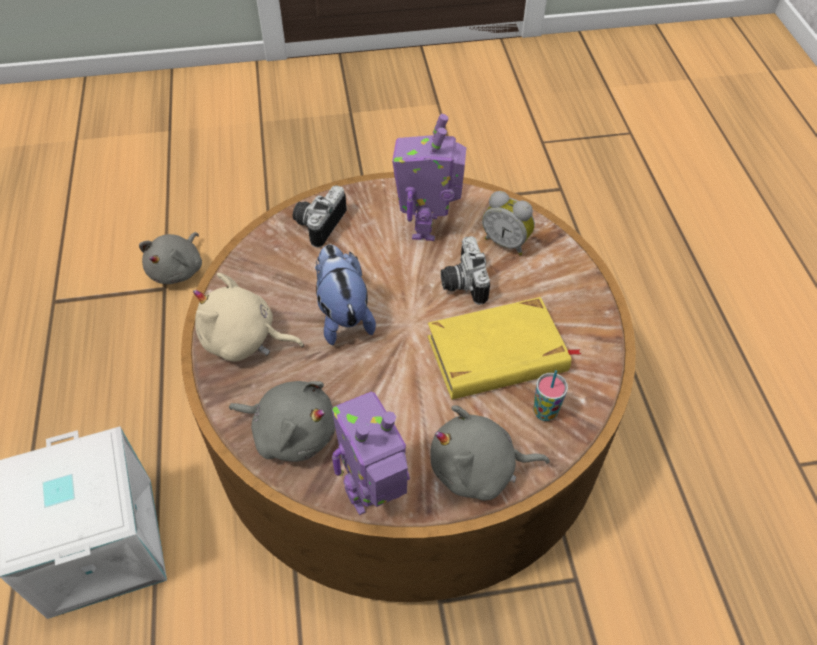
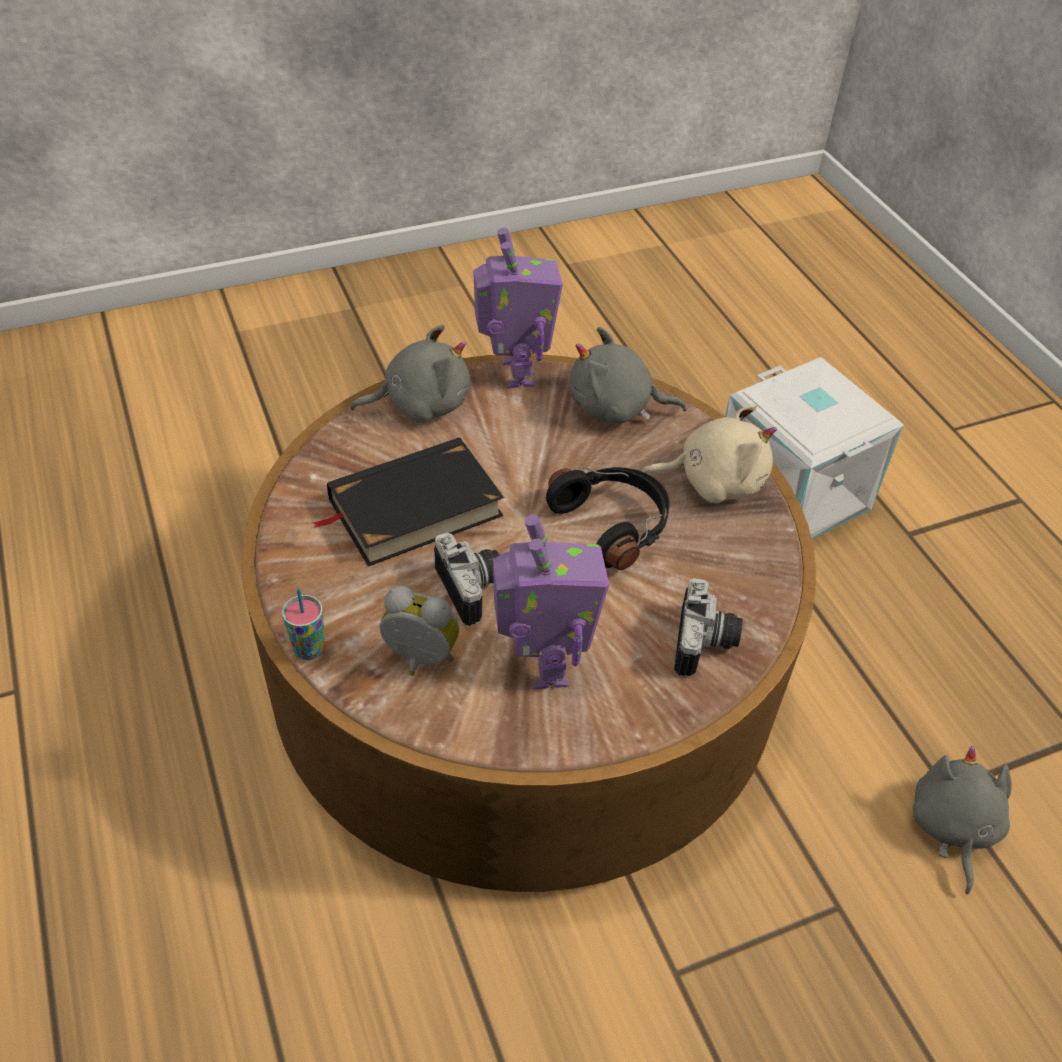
camera: 165 degrees right, 5 degrees down
plush toy [315,244,376,345] -> black headphones [546,467,670,570]
toy robot [332,392,410,515] -> toy robot turned 60 degrees counterclockwise [473,228,563,389]
yellow book [428,297,581,400] -> black book [312,437,504,566]
cup [533,370,568,421] -> cup moved to [282,588,325,660]

